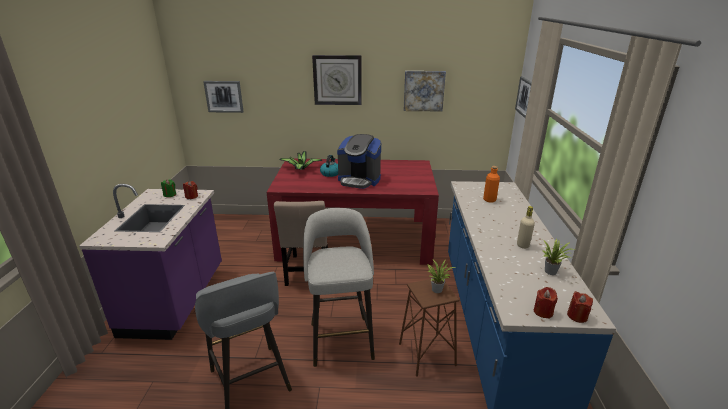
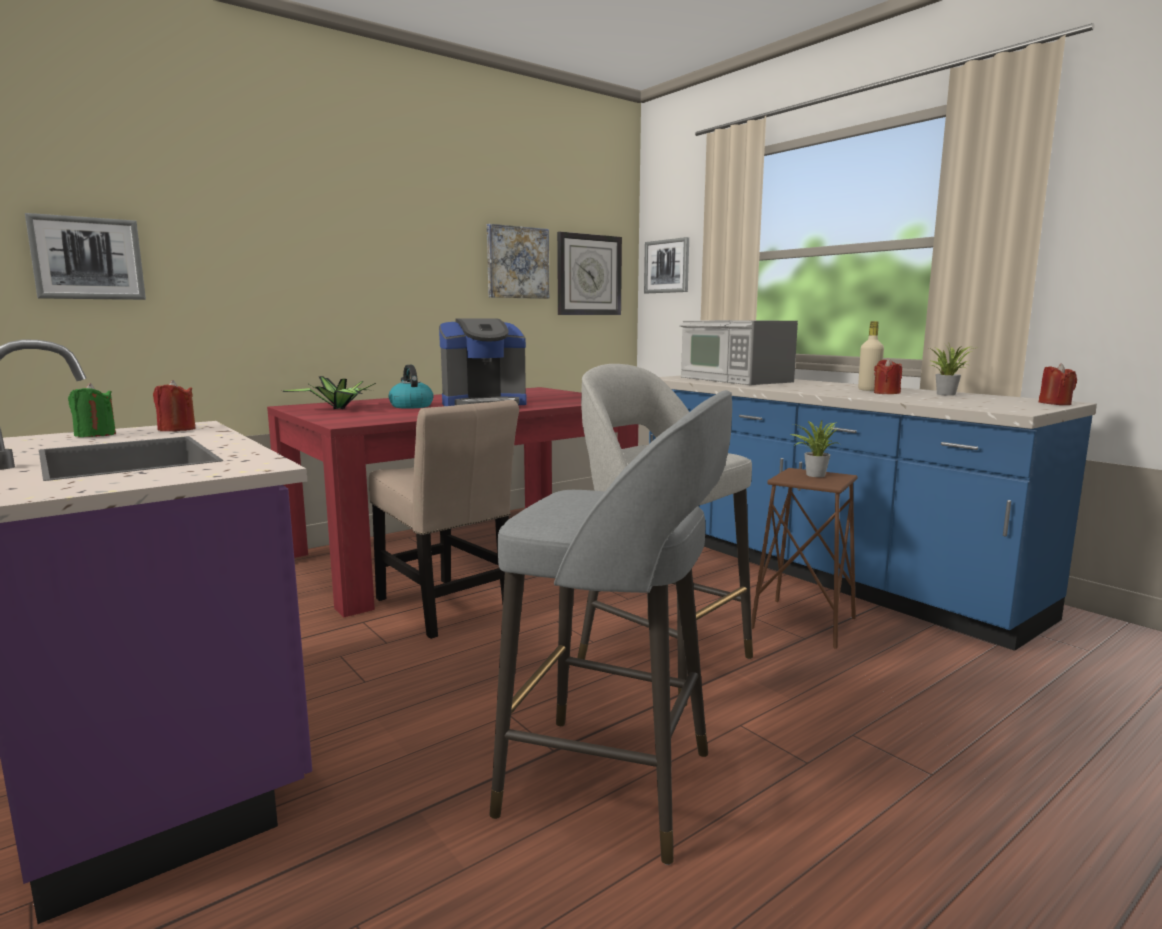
camera: 40 degrees left, 15 degrees down
wall clock [312,55,362,105] -> wall clock moved to [557,232,622,315]
orange bottle [483,166,500,202] -> microwave [679,320,798,385]
red candle [534,287,558,319] -> red candle moved to [874,358,902,394]

